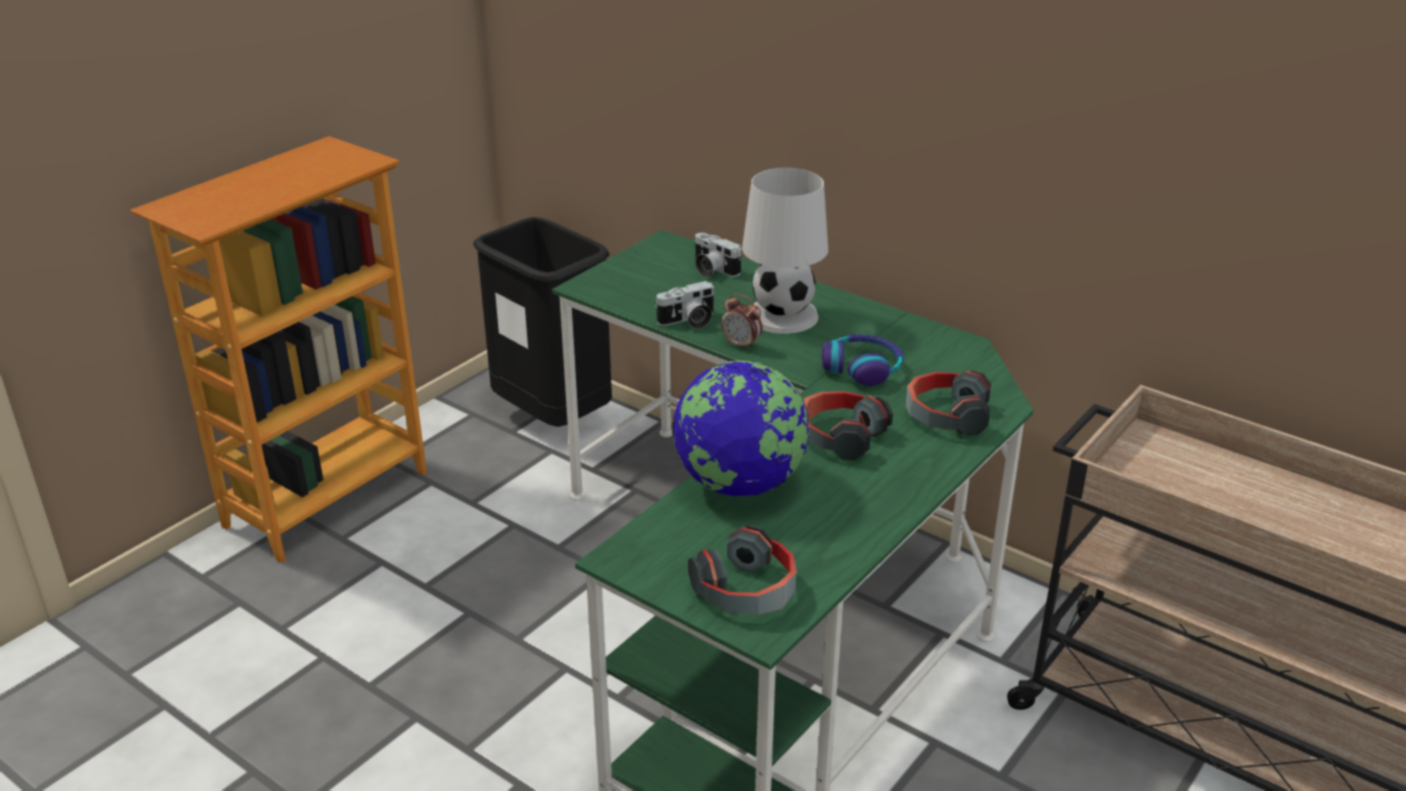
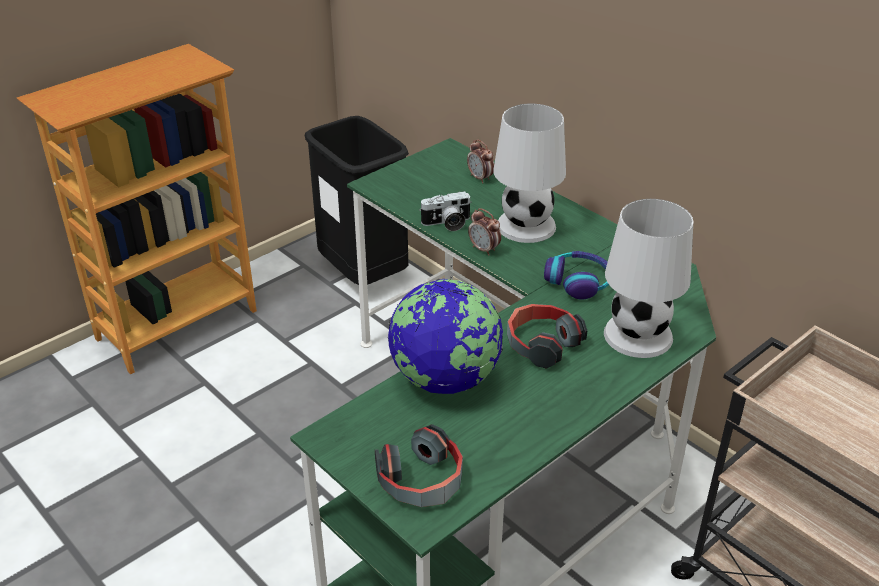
camera: 10 degrees right, 5 degrees up
camera [695,233,741,278] -> alarm clock [467,139,494,183]
headphones [905,370,991,436] -> white table lamp [604,199,693,358]

